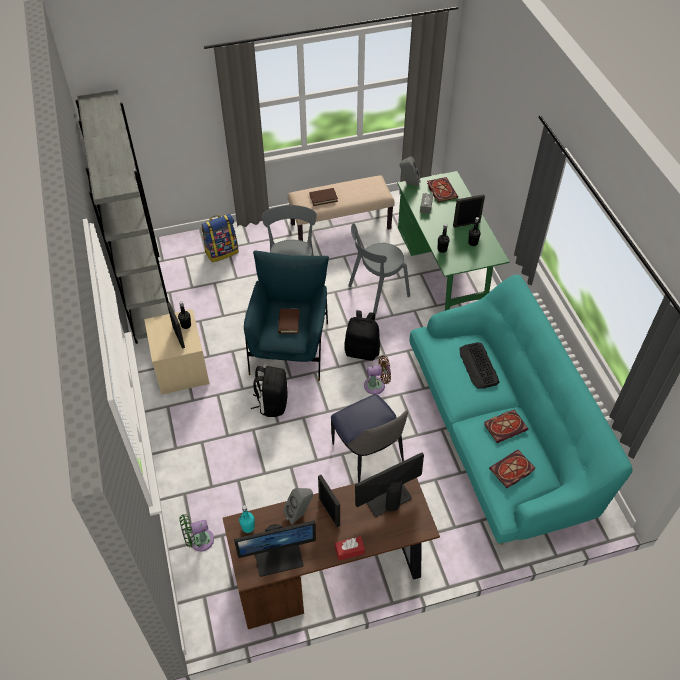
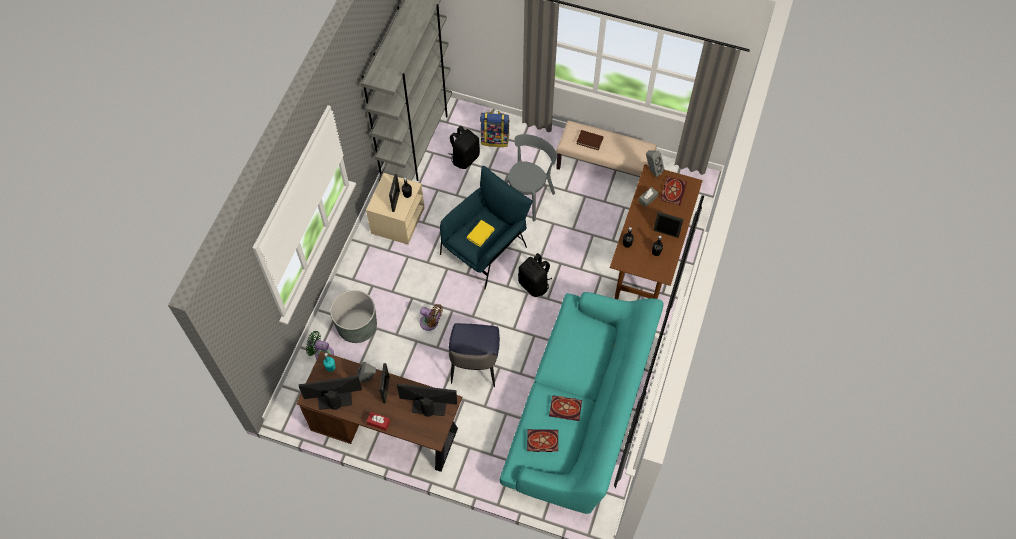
camera: 35 degrees right, 10 degrees up
monitor [234,521,316,577] -> monitor turned 150 degrees clockwise [299,376,362,410]
black backpack [251,366,288,417] -> black backpack moved to [448,126,480,169]
brown book [278,309,299,334] -> yellow book [466,220,494,247]
grey chair [348,223,410,315] -> none
brown fan [364,355,391,394] -> brown fan moved to [420,304,443,331]
green desk [397,171,510,311] -> brown desk [610,164,703,299]
keyboard [460,342,499,388] -> none
none -> grey planter [330,290,377,343]

